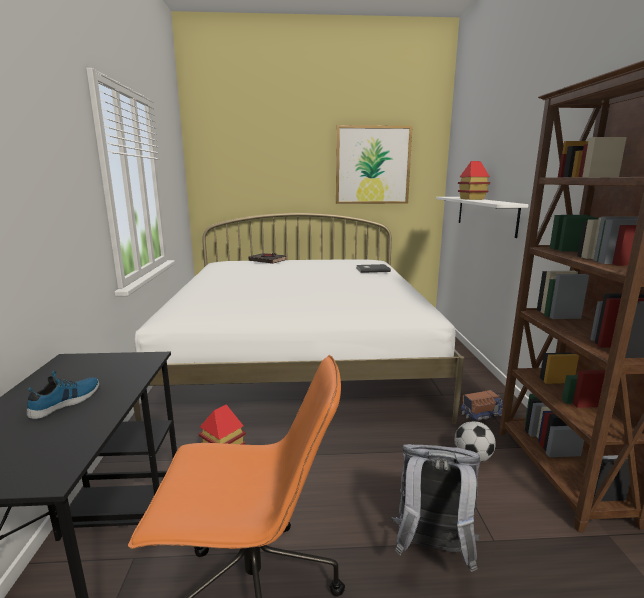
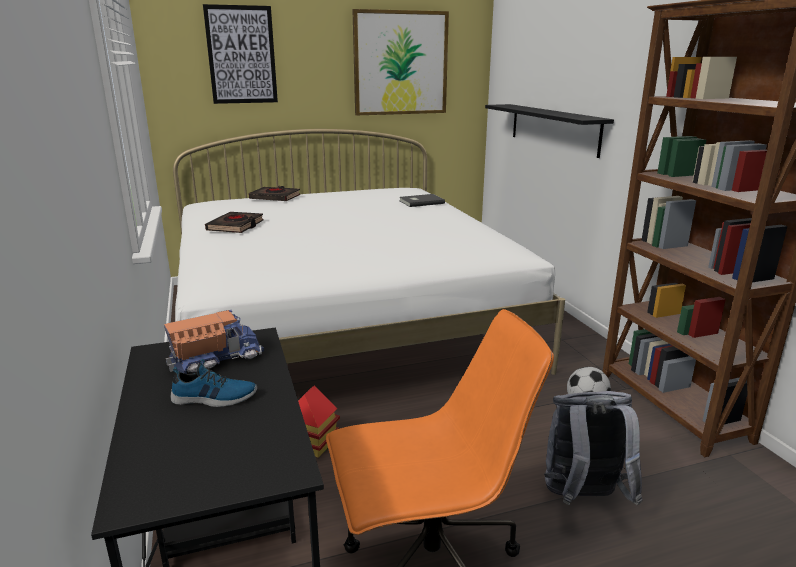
camera: 15 degrees left, 5 degrees up
shoe [27,371,99,419] -> shoe turned 75 degrees clockwise [171,359,257,407]
white shelf [436,197,528,238] -> black shelf [485,104,614,158]
toy house [458,161,490,200] -> none
toy truck [461,390,503,421] -> toy truck moved to [164,310,264,374]
none -> picture [203,4,278,104]
none -> black book [205,212,264,233]

